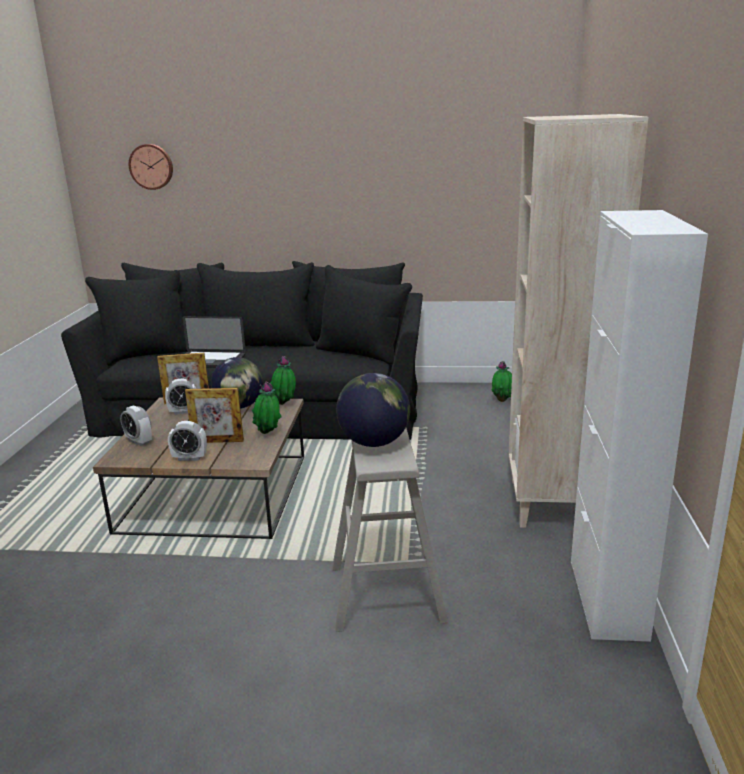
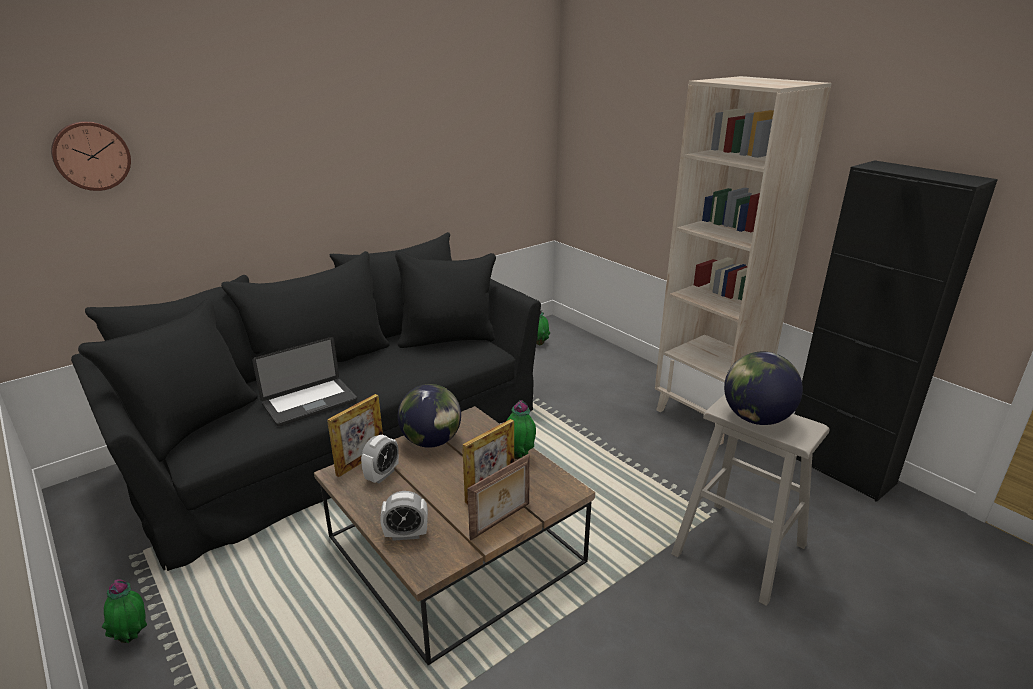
camera: 45 degrees left, 5 degrees up
alarm clock [168,421,207,461] -> picture frame [467,454,530,541]
potted plant [270,356,296,405] -> potted plant moved to [102,579,147,643]
white cabinet [571,210,708,642] -> black cabinet [795,160,998,502]

